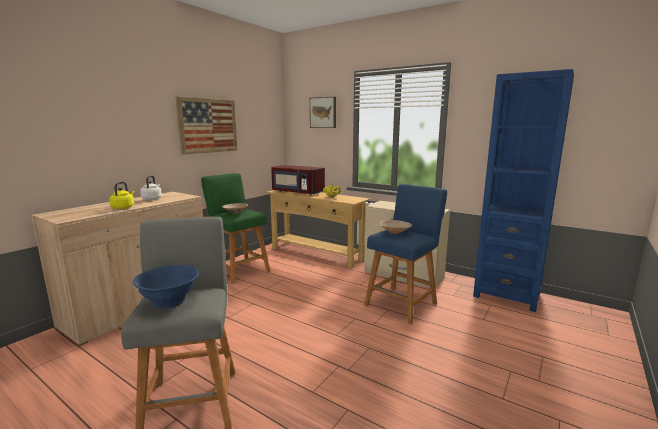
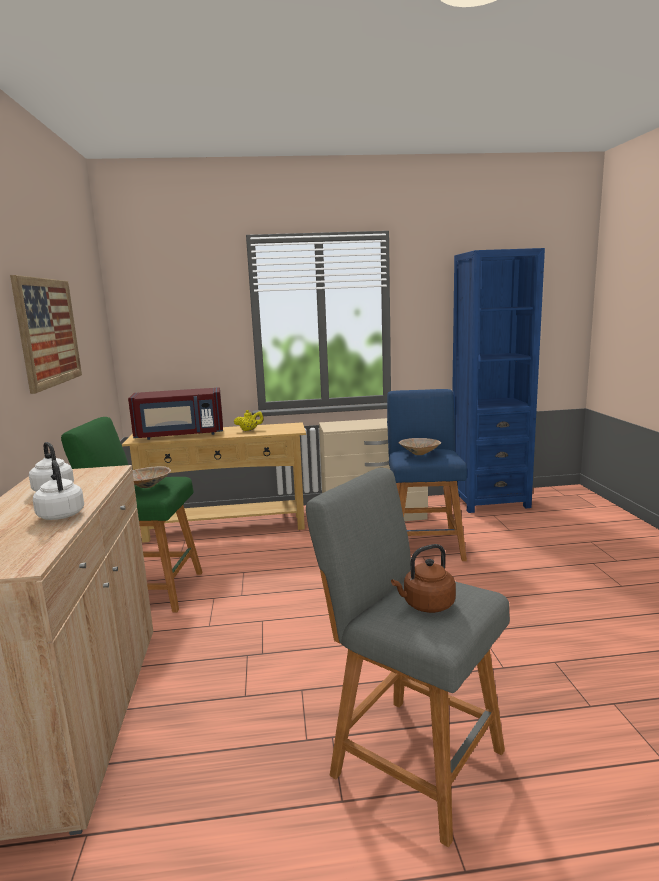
camera: 40 degrees left, 0 degrees up
yellow kettle [109,182,135,209] -> white kettle [33,460,84,520]
blue bowl [133,265,199,308] -> brown kettle [391,544,456,613]
picture [310,97,336,128] -> none

